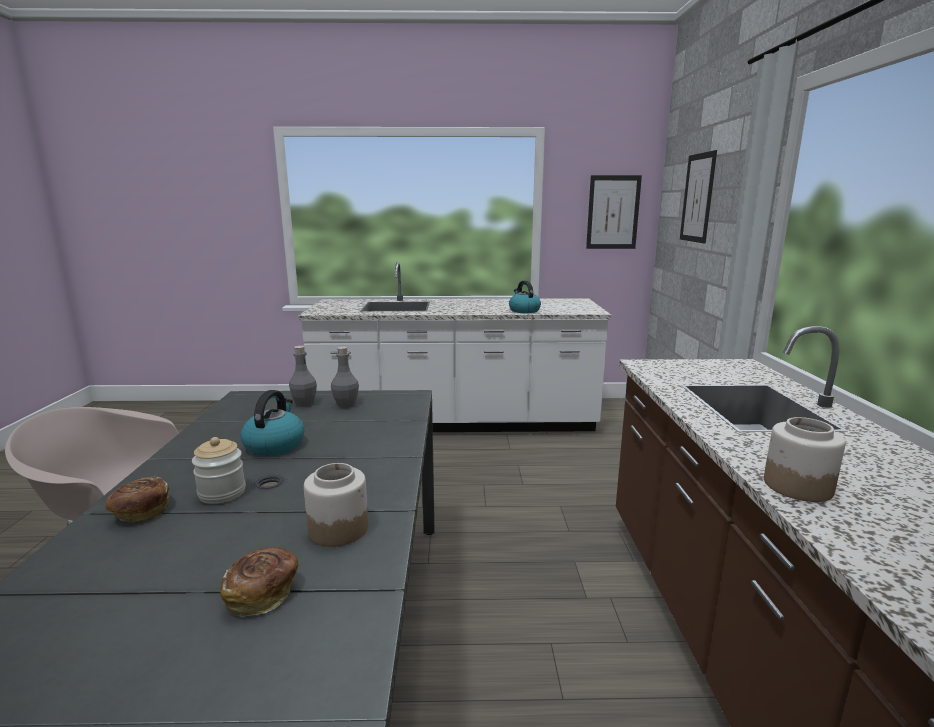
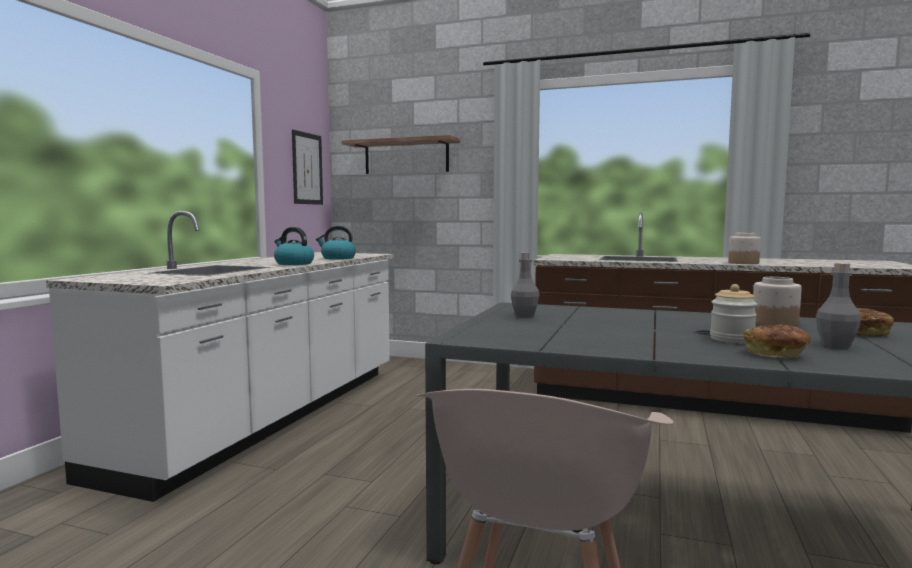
camera: 70 degrees left, 10 degrees down
kettle [240,390,305,456] -> kettle moved to [274,227,314,265]
grey bottle [289,346,317,407] -> grey bottle moved to [816,263,861,348]
picture [680,150,717,243] -> shelf [341,135,460,174]

